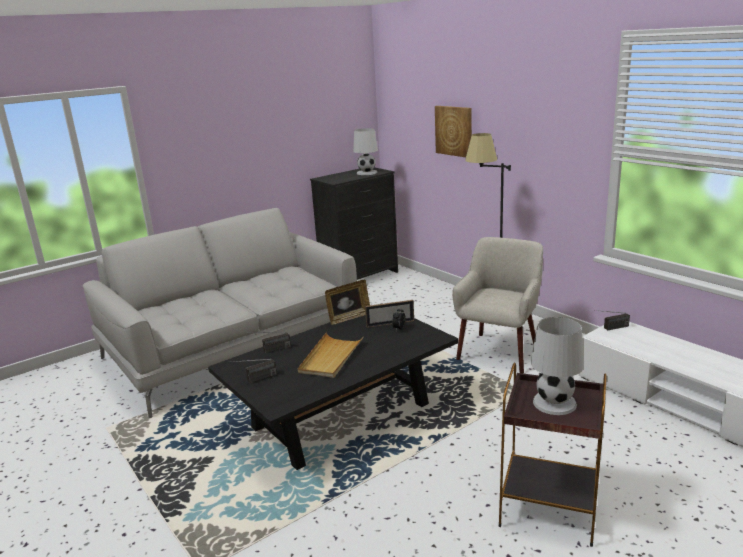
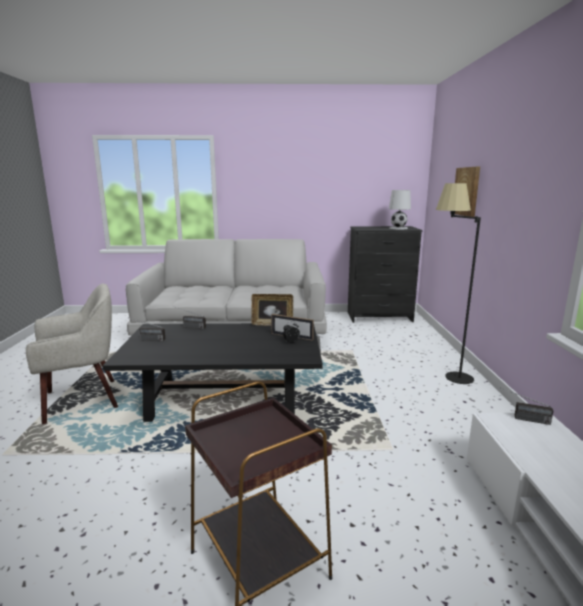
camera: 35 degrees right, 5 degrees down
beige tray [298,333,363,378] -> none
beige armchair [452,237,543,373] -> beige armchair moved to [26,284,118,424]
white table lamp [531,317,584,415] -> none

